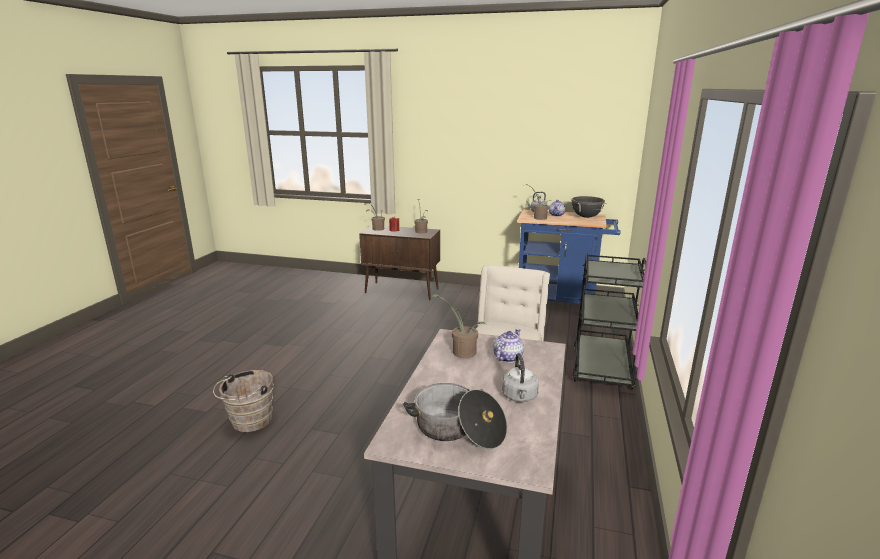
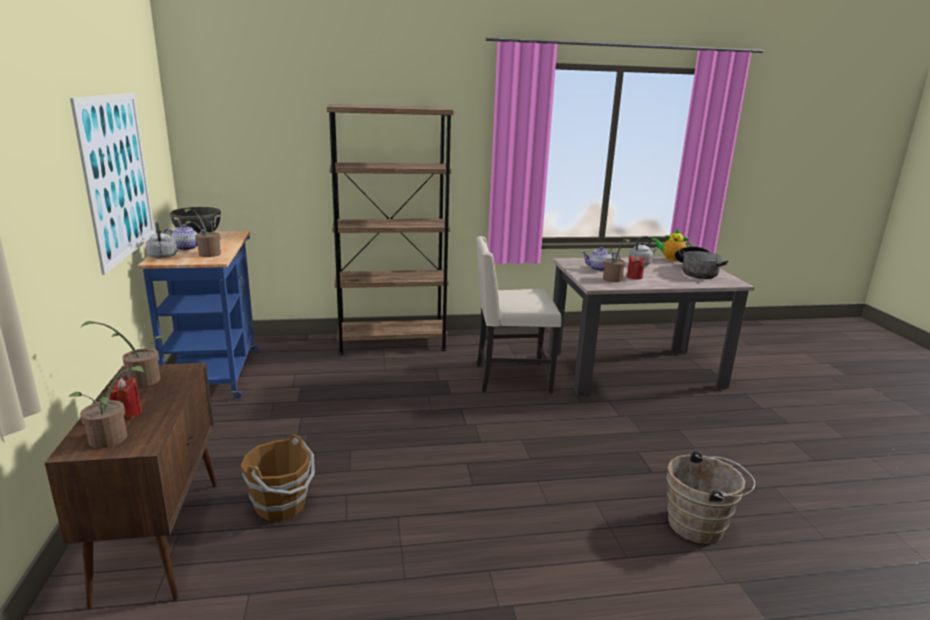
camera: 115 degrees left, 0 degrees up
black cart [572,253,646,390] -> brown bookcase [327,104,454,355]
none -> picture [70,93,155,275]
none -> brown bucket [241,434,315,521]
none -> red candle [627,255,645,280]
none -> teapot [651,228,692,261]

